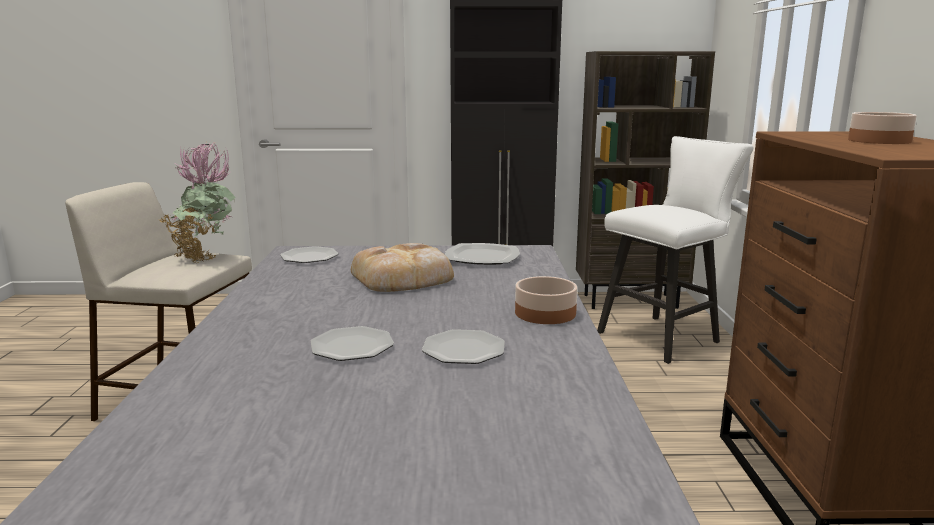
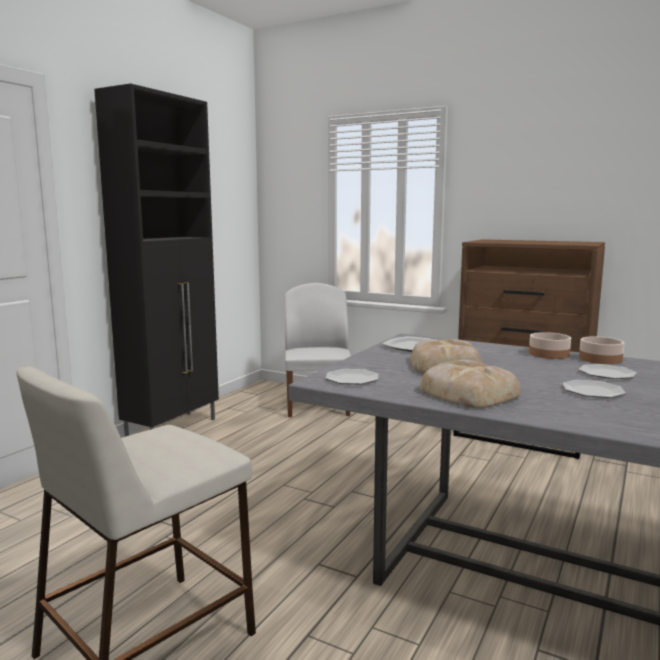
camera: 60 degrees left, 5 degrees down
potted plant [159,142,235,263] -> none
brown bookcase [576,51,715,309] -> none
white stool [597,136,754,364] -> white chair [285,283,351,417]
bowl [848,112,917,144] -> bowl moved to [579,336,624,364]
none -> bread [419,360,521,408]

